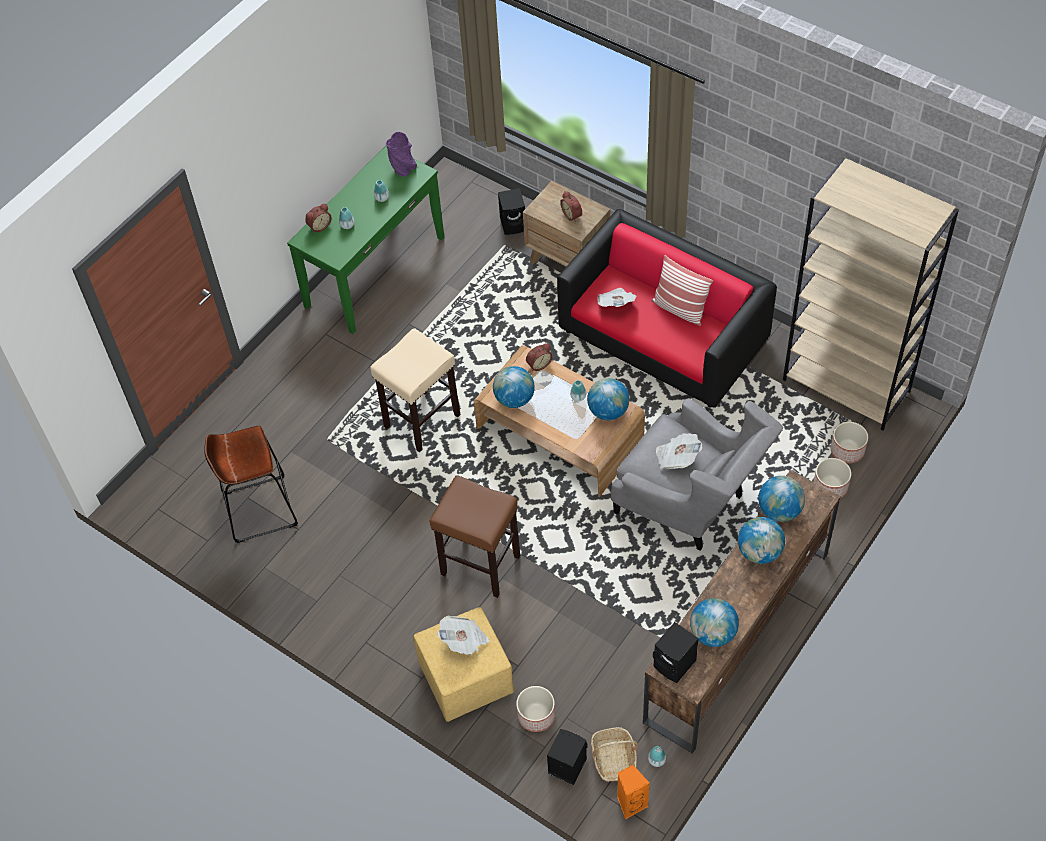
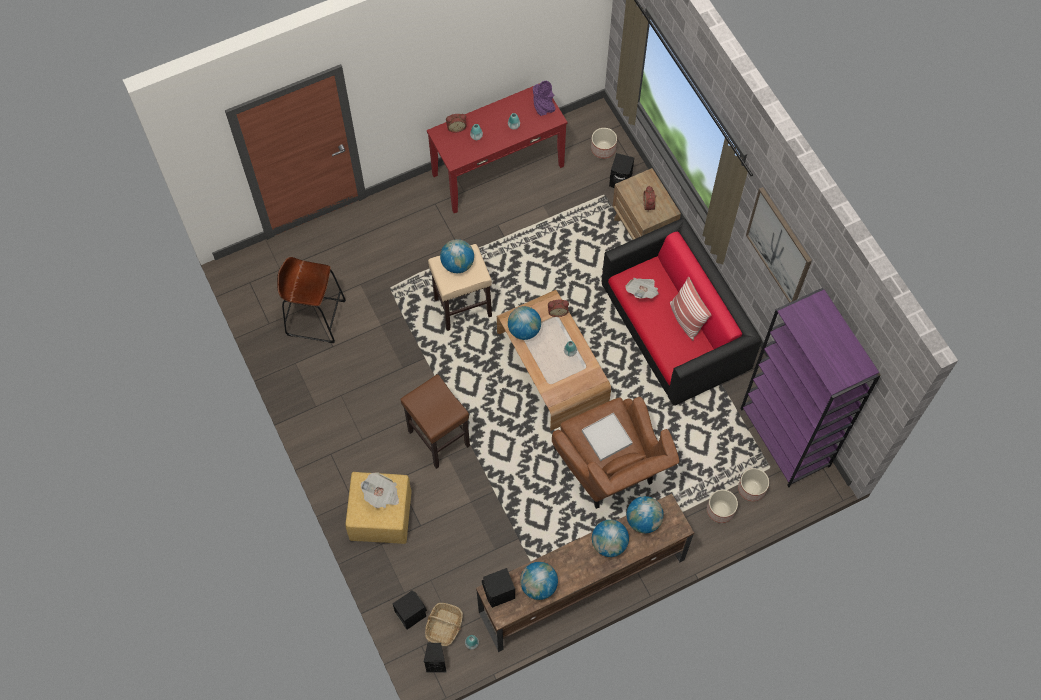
camera: 25 degrees right, 10 degrees up
green console table [287,146,444,334] -> red console table [427,83,567,213]
planter [516,686,555,732] -> planter moved to [591,128,617,159]
globe [587,378,630,420] -> globe moved to [440,239,474,273]
grey armchair [611,399,783,551] -> brown armchair [552,397,679,509]
orange speaker [617,765,650,819] -> black speaker [424,643,446,673]
newspaper [656,433,702,469] -> white tray [582,413,633,461]
beige bookcase [783,158,959,431] -> purple bookcase [740,288,881,487]
none -> picture [746,187,812,303]

